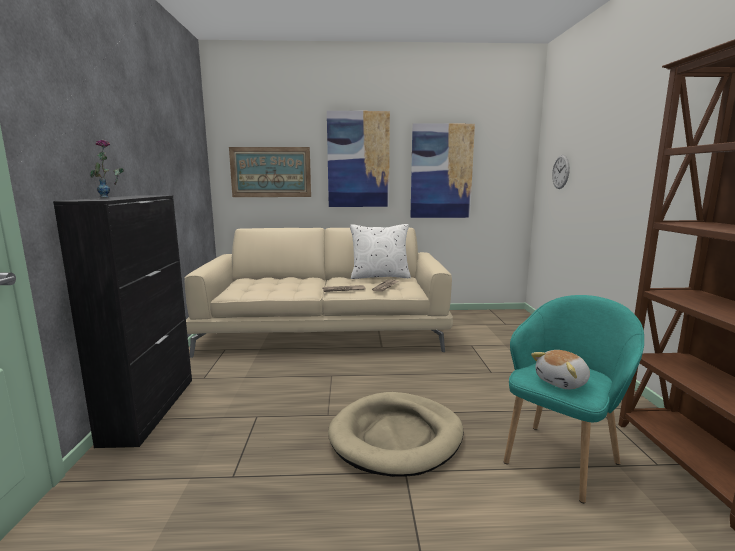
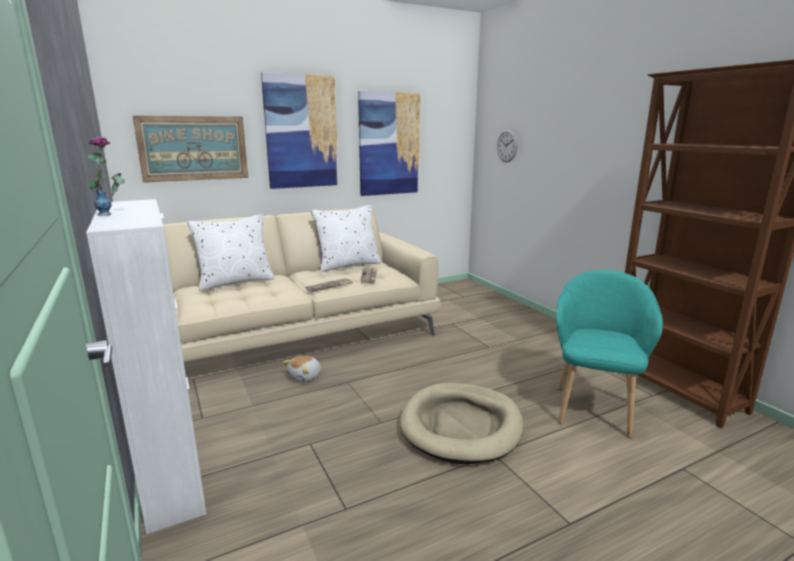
camera: 25 degrees left, 5 degrees up
black cabinet [53,196,192,448] -> white cabinet [86,199,206,534]
plush toy [531,350,590,389] -> plush toy moved to [282,356,321,382]
none -> white pillow [187,215,275,291]

